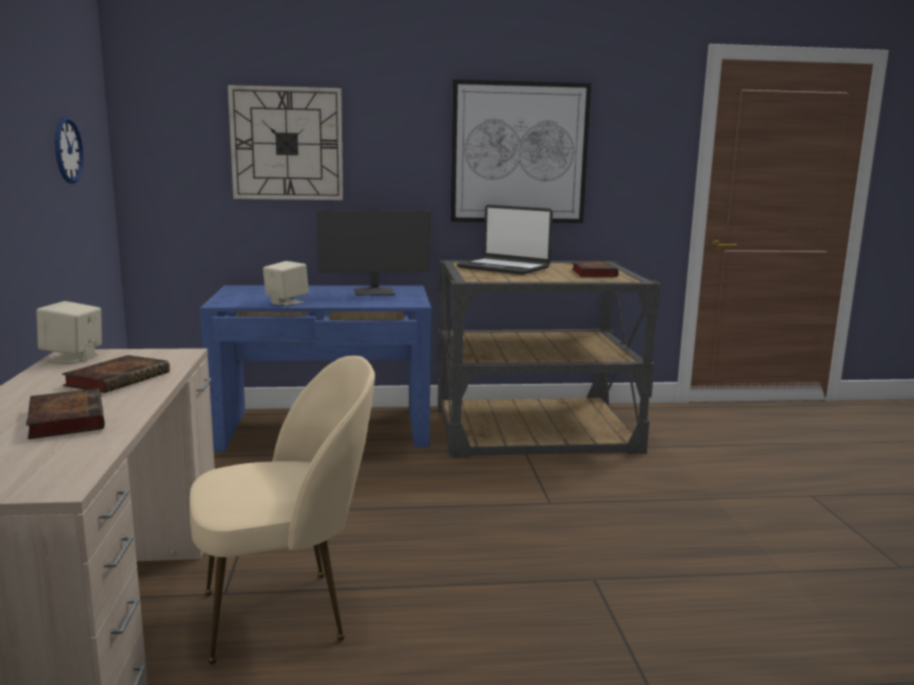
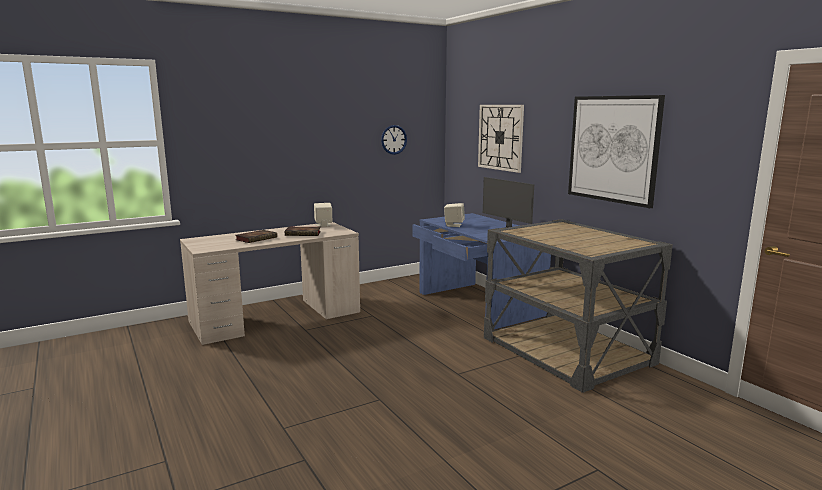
camera: 65 degrees right, 0 degrees up
beige chair [190,356,375,664] -> none
laptop [457,205,553,275] -> none
book [572,262,619,277] -> none

